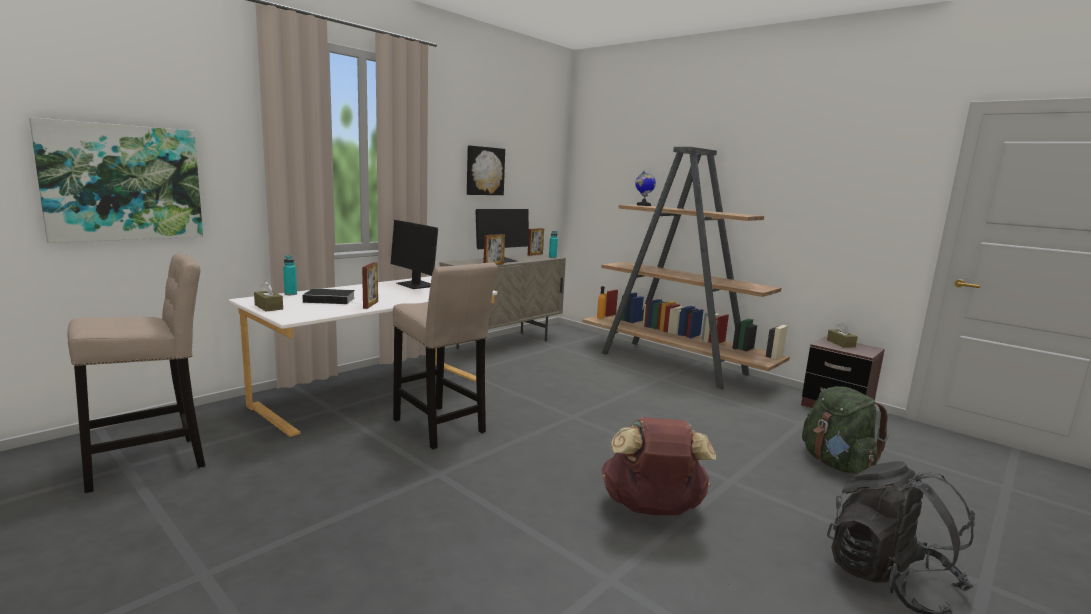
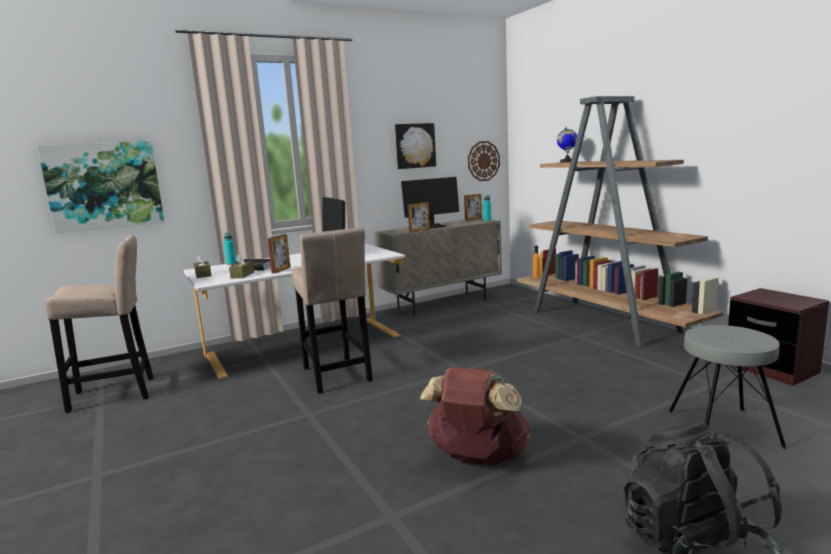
camera: 20 degrees right, 0 degrees up
green backpack [802,386,889,475] -> grey stool [669,325,787,449]
brown tissue box [827,322,858,347] -> brown tissue box moved to [229,254,254,279]
none -> wall clock [468,141,500,181]

